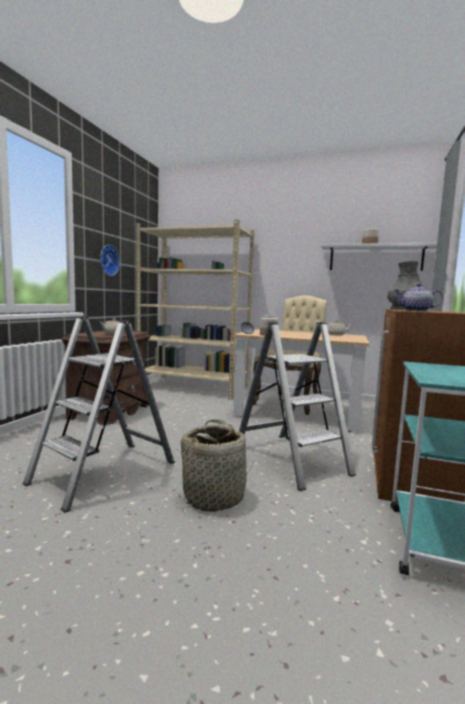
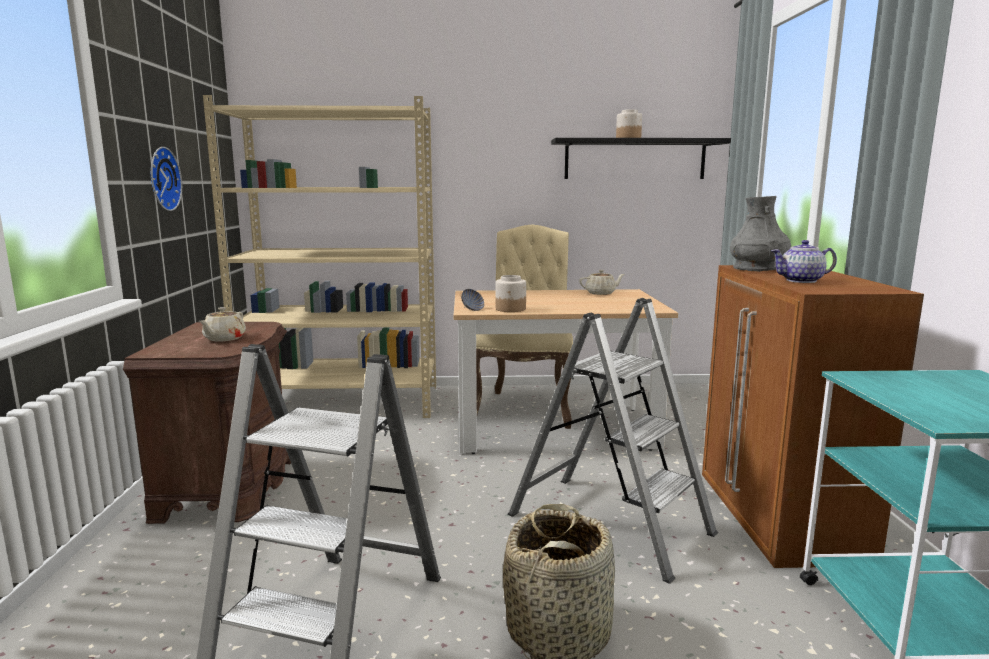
camera: 20 degrees left, 5 degrees up
white shelf [321,243,437,271] -> black shelf [551,138,731,179]

